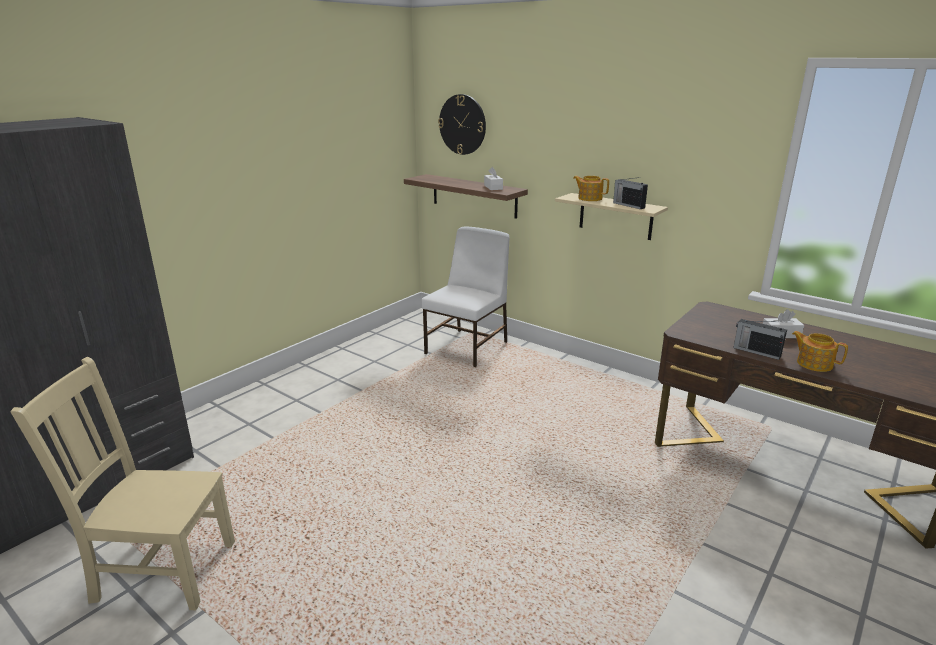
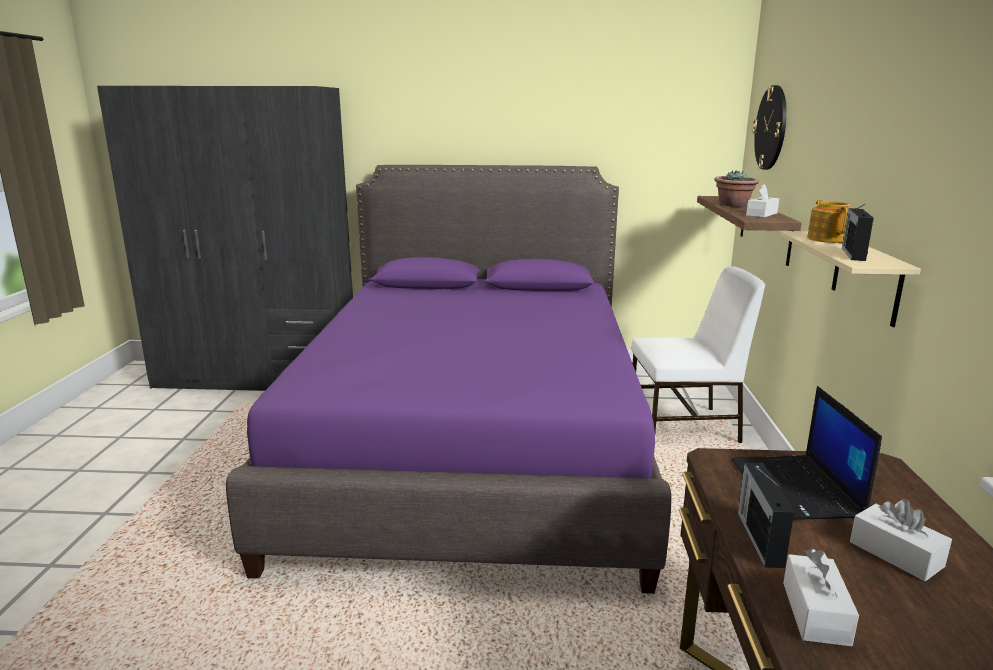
camera: 55 degrees right, 5 degrees down
beige chair [10,357,235,611] -> none
teapot [792,331,848,372] -> white tissue box [783,549,859,646]
none -> purple bed [226,165,672,594]
none -> potted plant [714,170,759,207]
none -> laptop [731,386,882,520]

